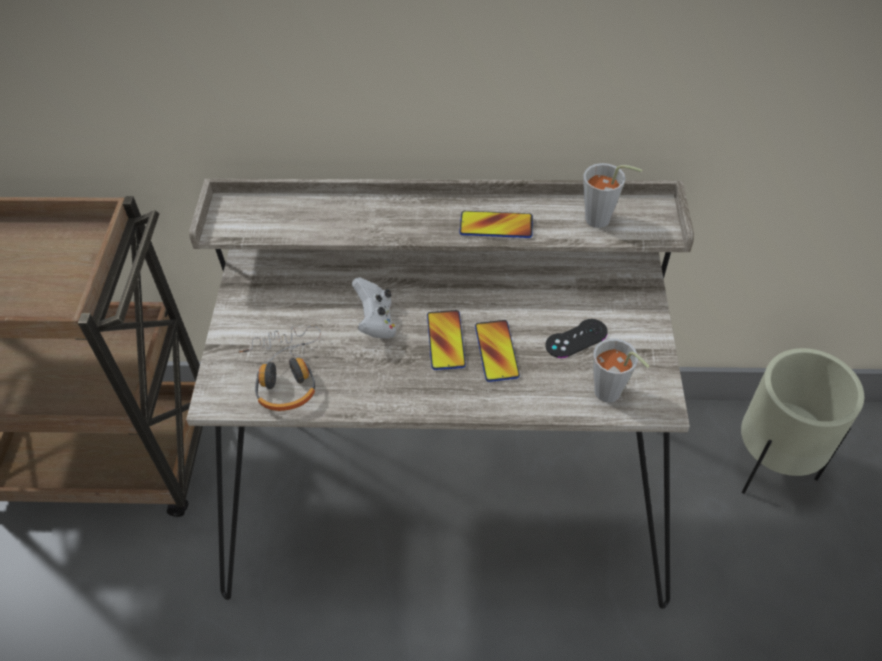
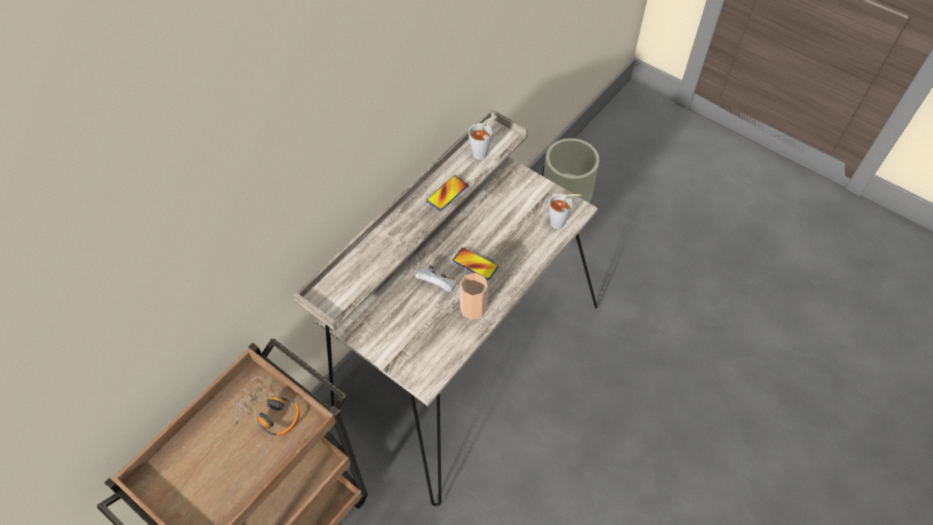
camera: 55 degrees left, 5 degrees up
headphones [239,326,321,411] -> headphones moved to [232,377,299,436]
phone [475,320,520,382] -> none
black game controller [545,319,608,358] -> none
none -> cup [460,273,488,320]

